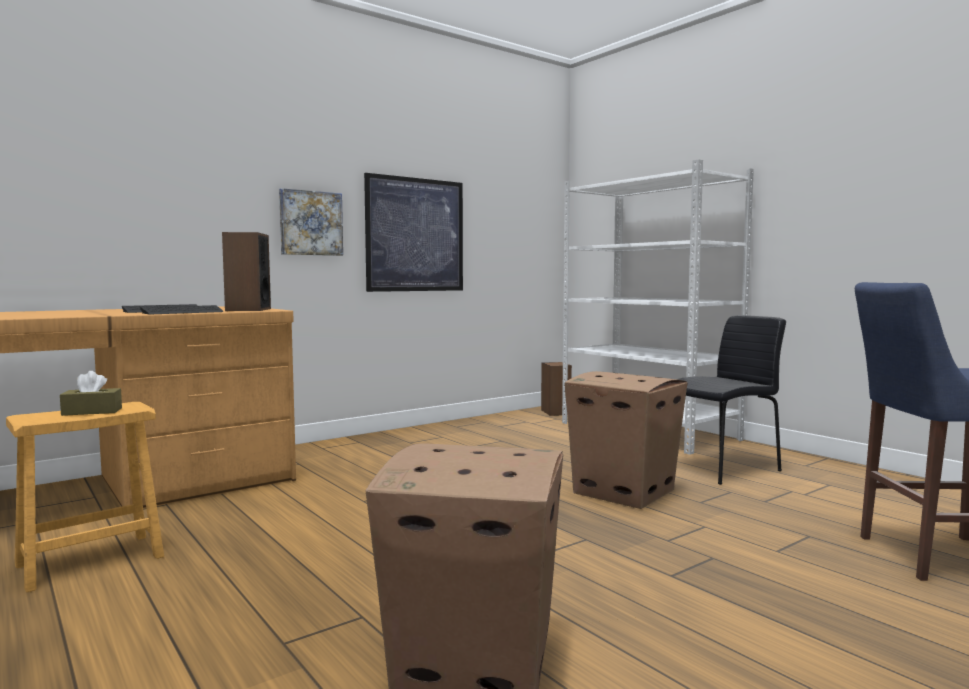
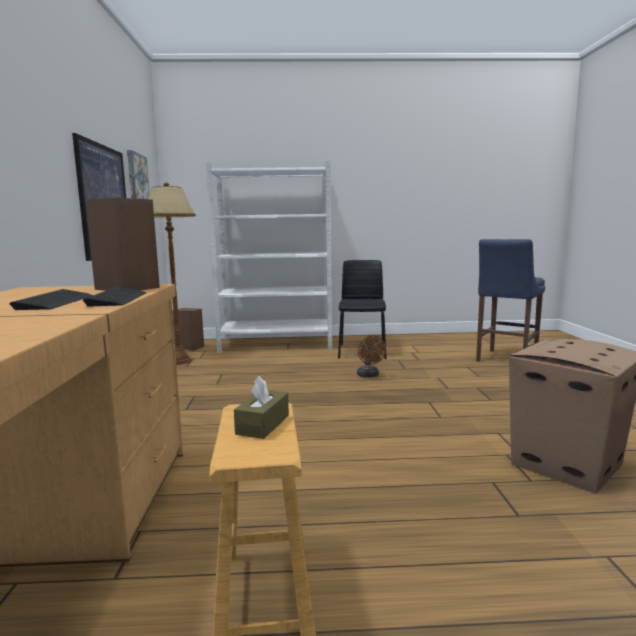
camera: 55 degrees left, 5 degrees up
picture [279,188,343,256] -> picture moved to [127,150,150,199]
cardboard box [565,371,688,509] -> brown fan [357,336,386,378]
none -> brown floor lamp [148,183,196,365]

